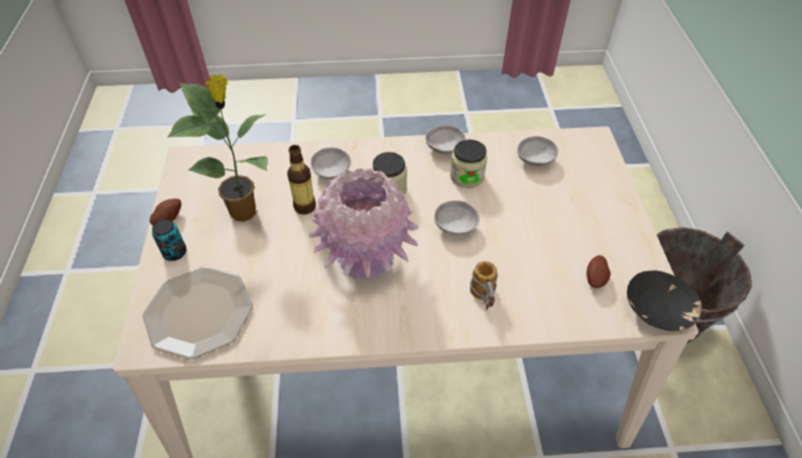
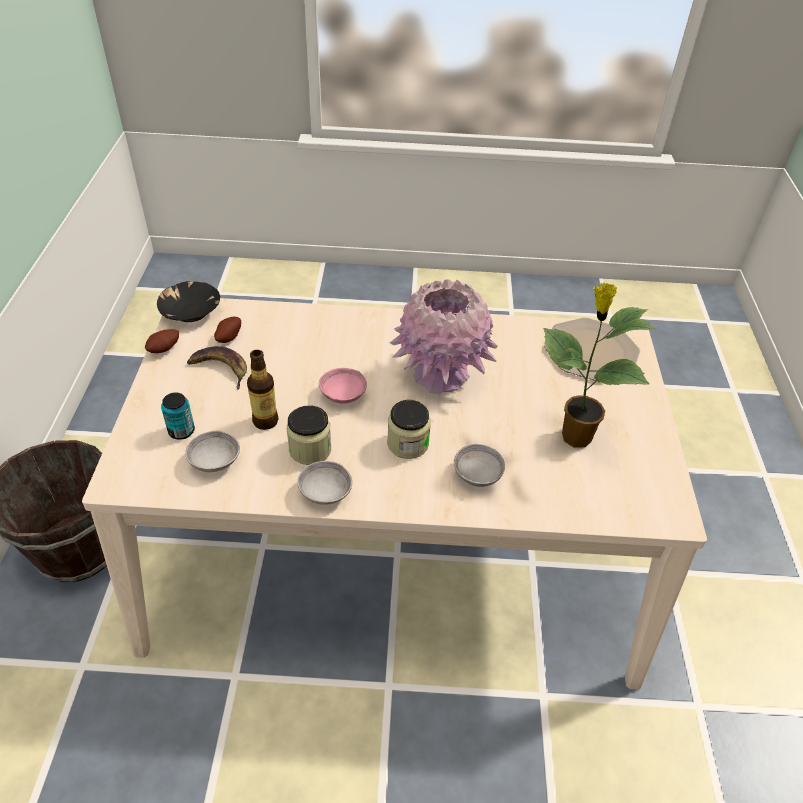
camera: 175 degrees left, 5 degrees down
potato [150,198,181,225] -> potato moved to [145,329,179,353]
can [152,219,187,261] -> can moved to [161,393,195,440]
bottle [287,145,316,215] -> bottle moved to [247,350,279,430]
grey bowl [434,200,479,235] -> pink bowl [319,368,367,404]
mug [470,261,498,311] -> none
none -> banana [187,346,247,390]

